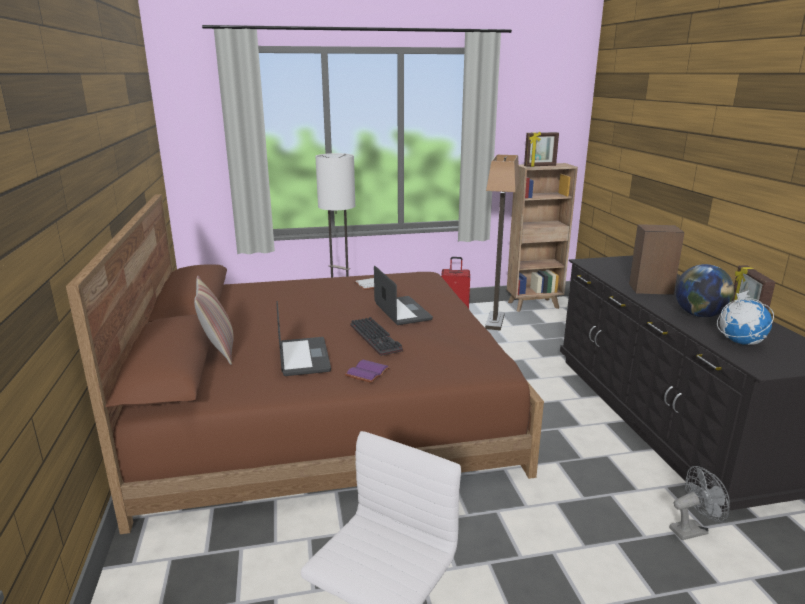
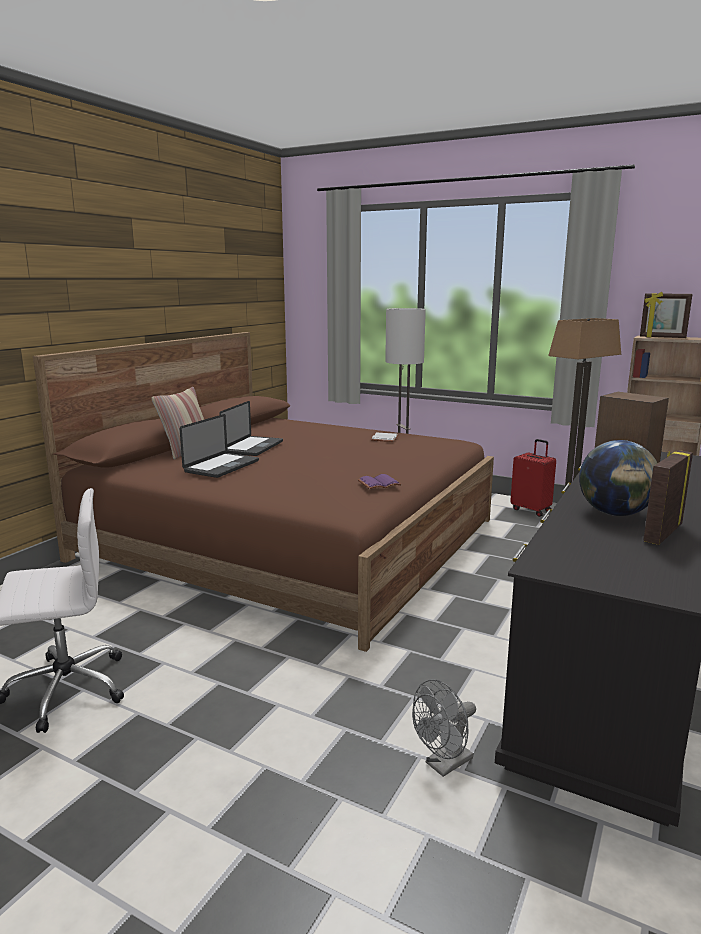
camera: 40 degrees right, 5 degrees down
purple book [345,360,390,383] -> purple book moved to [358,474,402,489]
keyboard [350,317,403,356] -> none
laptop [374,266,433,325] -> laptop moved to [219,401,283,456]
grey fan [669,466,730,540] -> grey fan turned 120 degrees clockwise [412,679,476,777]
globe [717,290,774,345] -> none

